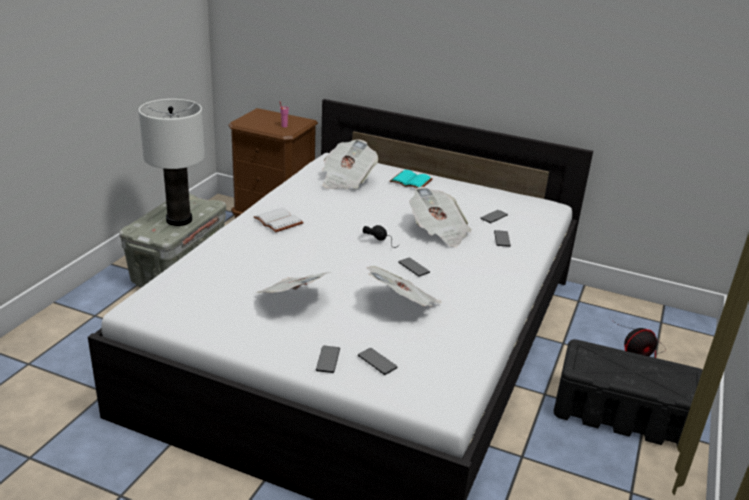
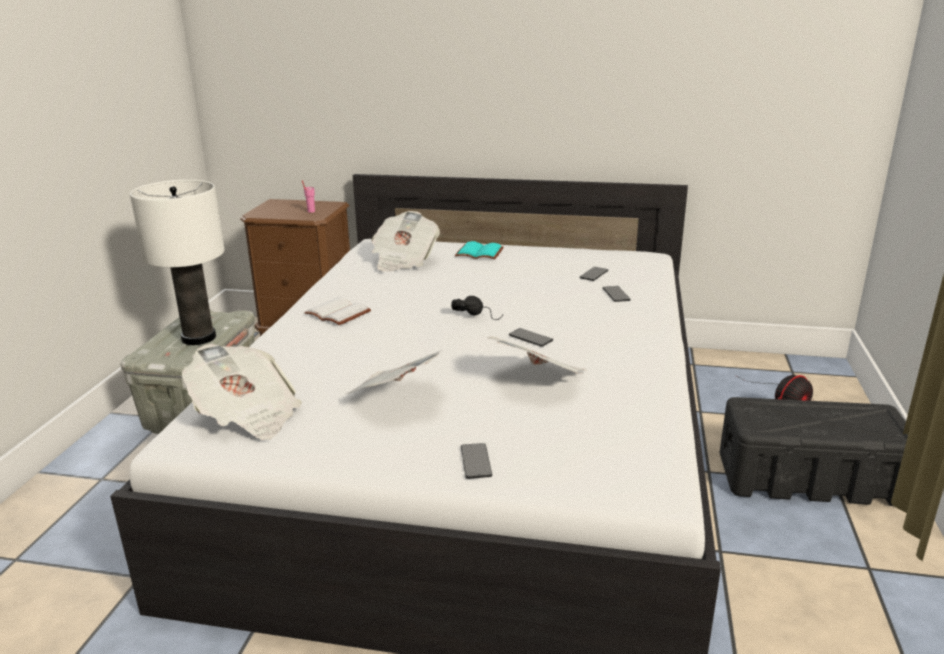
camera: 10 degrees left, 5 degrees down
phone [358,348,398,375] -> none
newspaper [409,187,471,247] -> newspaper moved to [182,344,302,440]

